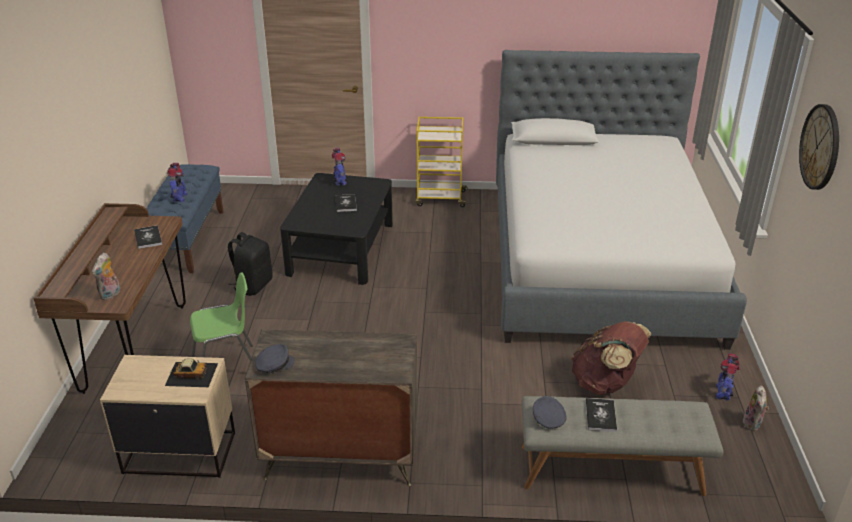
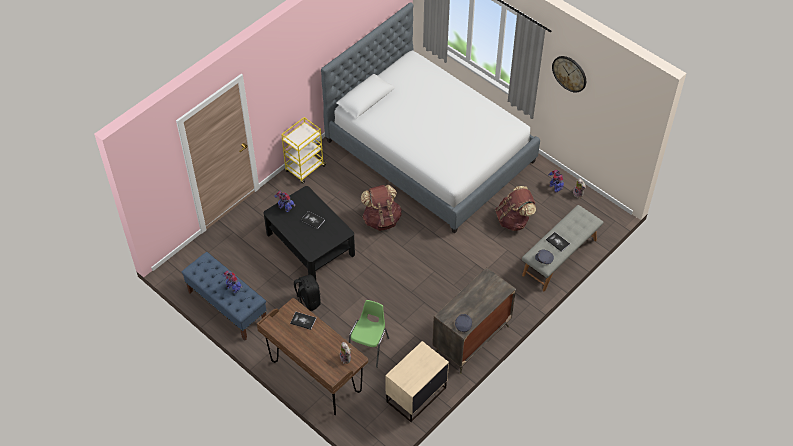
camera: 50 degrees left, 20 degrees up
toy car [165,358,218,387] -> none
none -> brown backpack [361,185,402,231]

